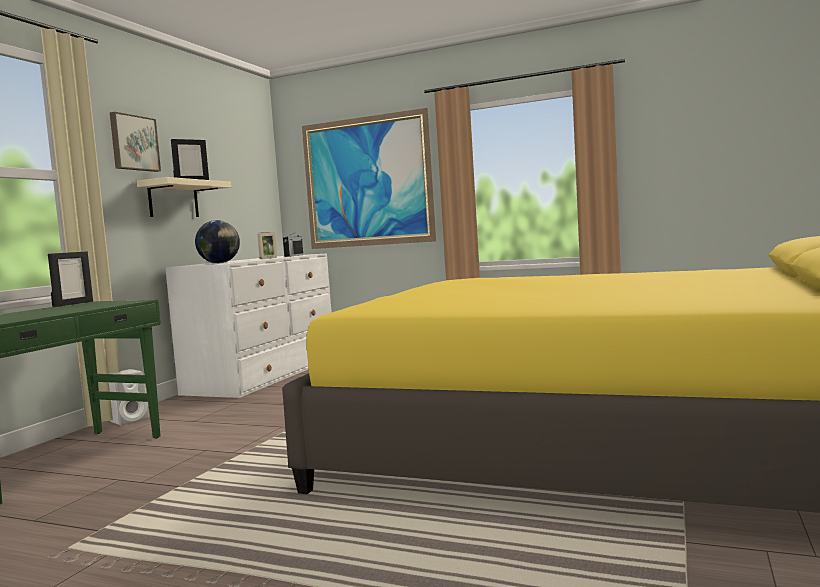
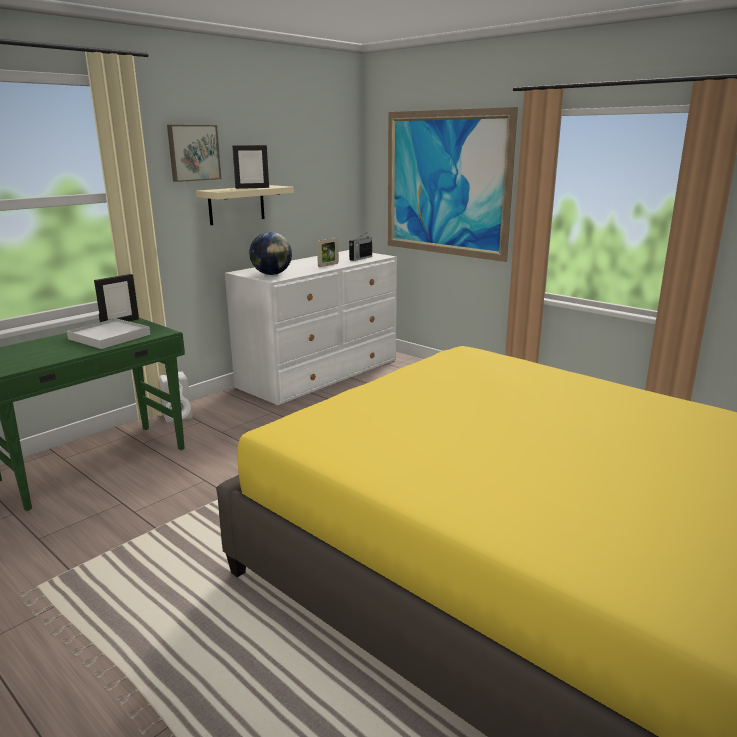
camera: 20 degrees right, 15 degrees up
none -> white tray [67,318,151,349]

